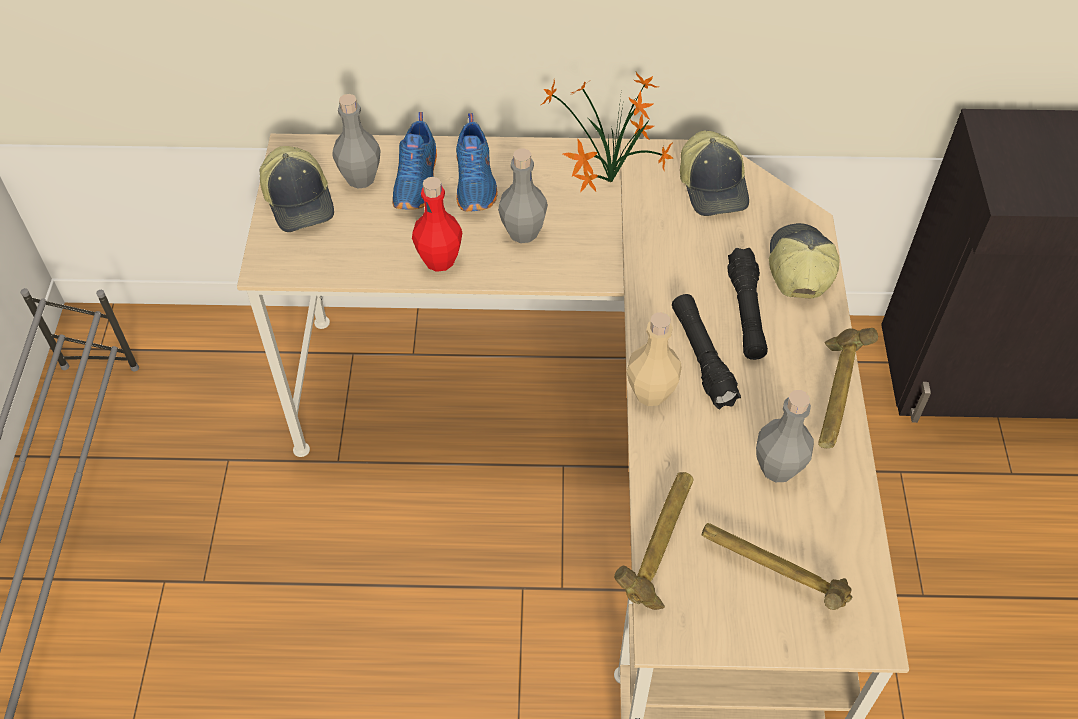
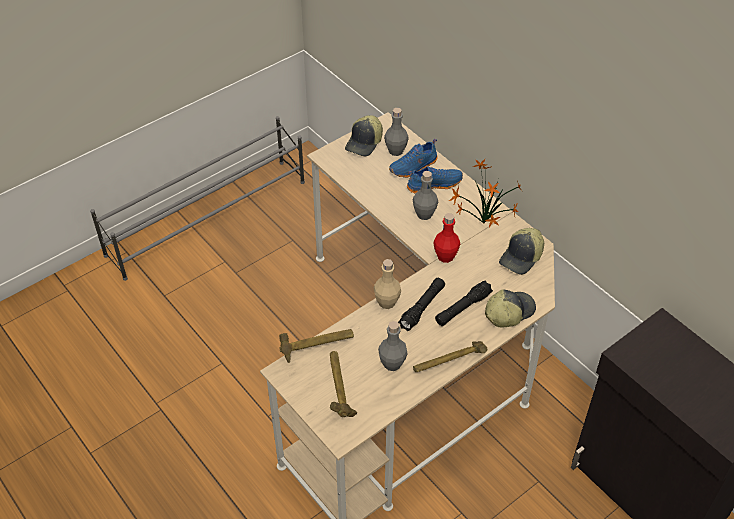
camera: 50 degrees right, 5 degrees down
red bottle [412,177,462,272] -> red bottle moved to [433,213,460,263]
blue shoe [456,113,497,211] -> blue shoe turned 150 degrees counterclockwise [407,166,463,194]

